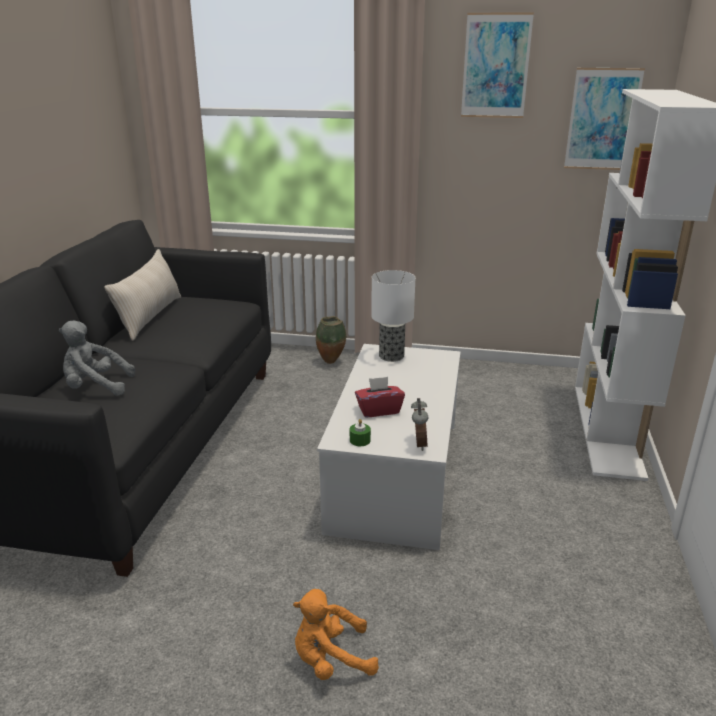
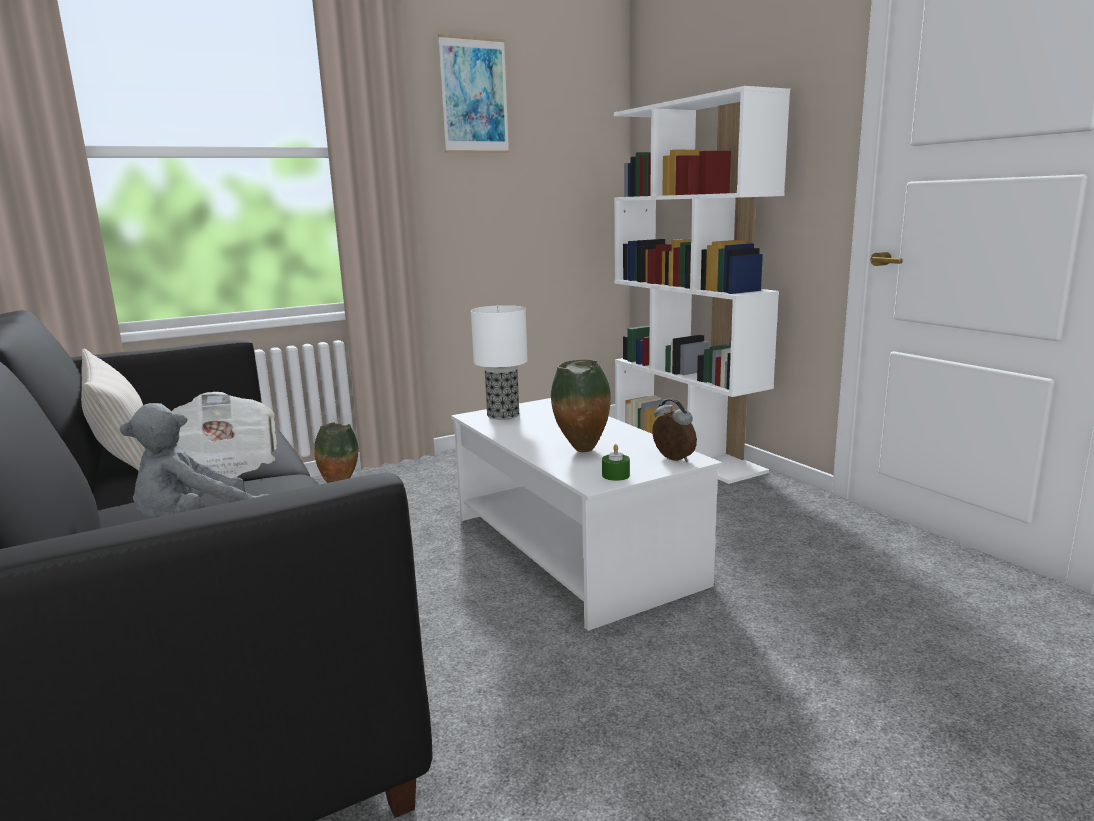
camera: 40 degrees left, 10 degrees down
orange plush toy [293,589,379,680] -> none
red tissue box [355,377,405,417] -> vase [551,359,611,452]
picture [564,68,645,170] -> none
none -> newspaper [172,392,277,478]

